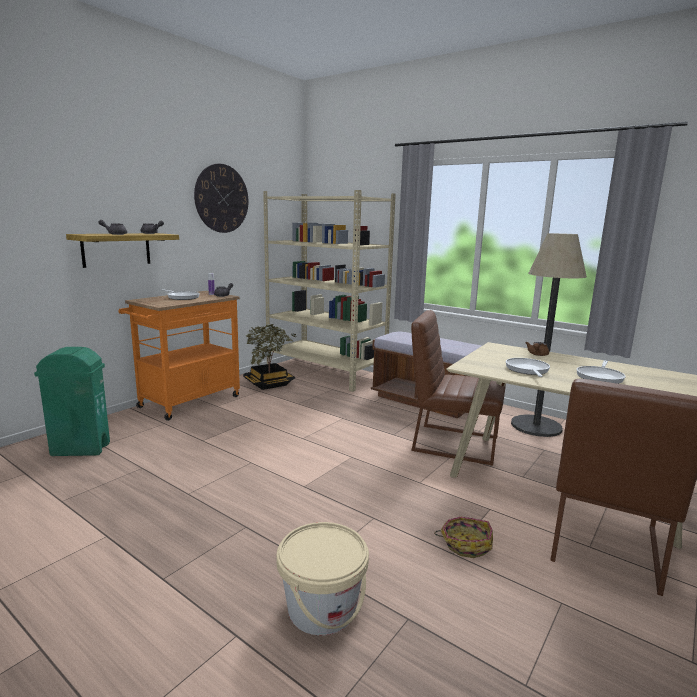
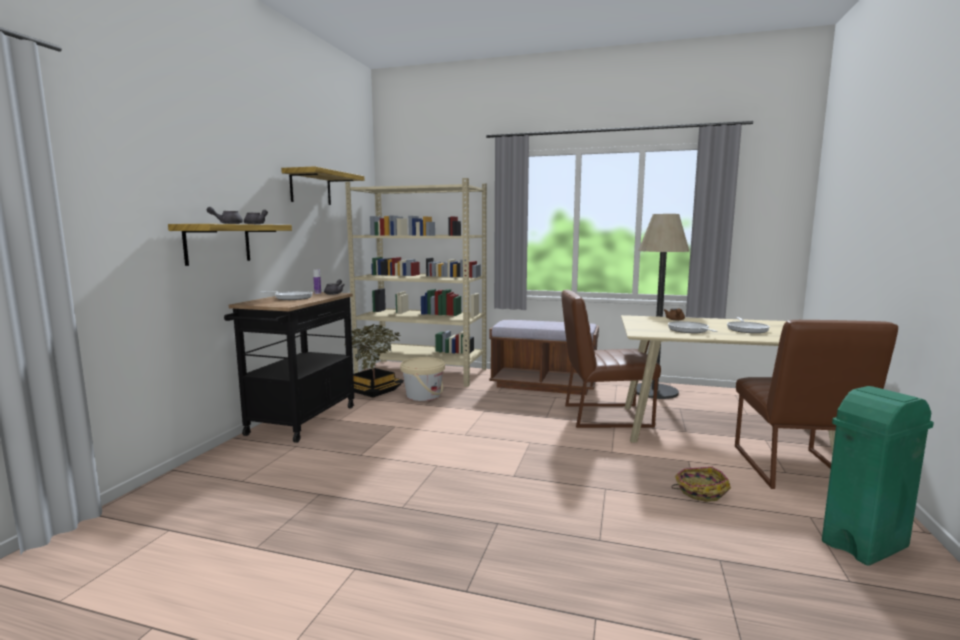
camera: 20 degrees left, 5 degrees down
green trash can [34,347,110,456] -> green trash can moved to [822,386,934,566]
orange cart [118,291,240,421] -> black cart [224,292,354,443]
wall clock [194,164,248,233] -> shelf [281,166,365,205]
beige bucket [276,522,369,636] -> beige bucket moved to [400,357,445,401]

